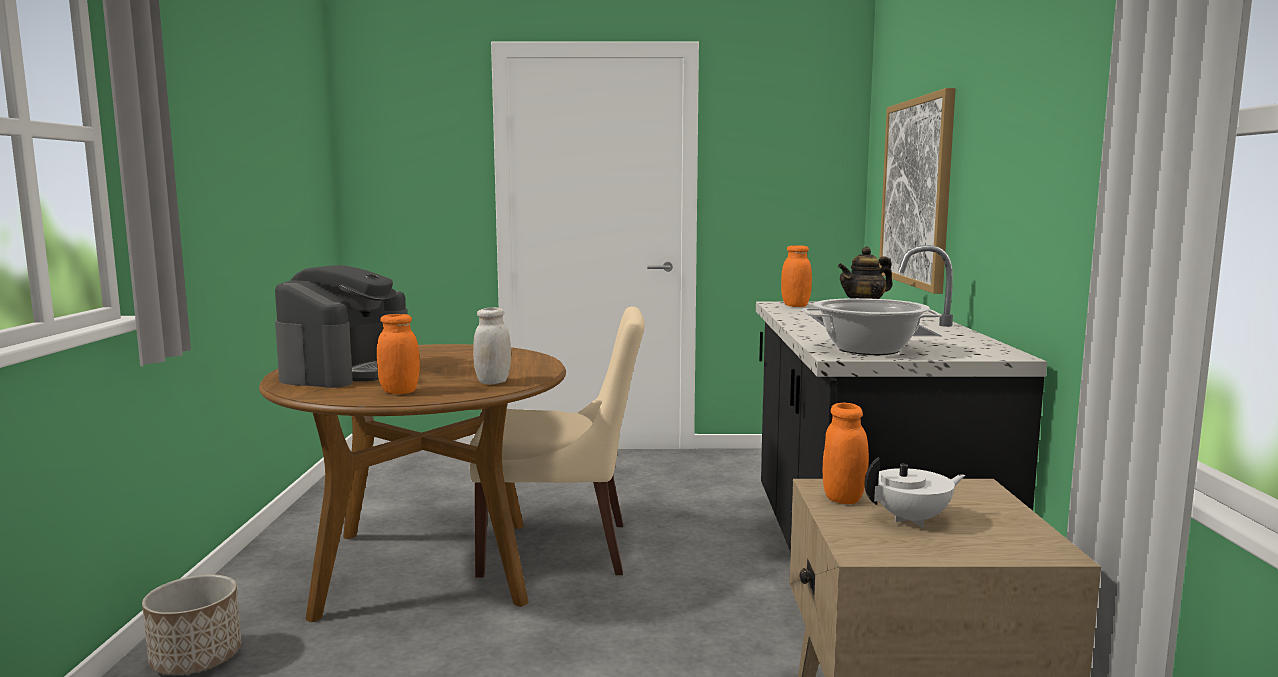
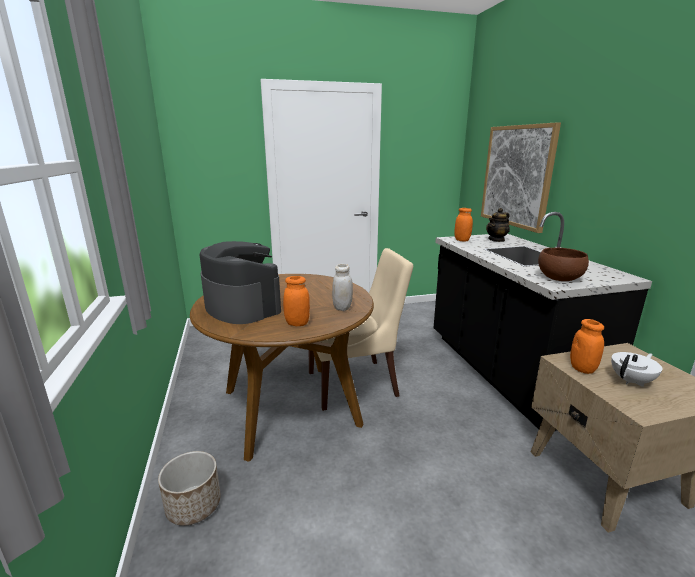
camera: 15 degrees left, 10 degrees up
coffee machine [275,265,407,388] -> coffee machine turned 45 degrees counterclockwise [200,241,281,324]
cooking pot [802,298,942,355] -> brown bowl [538,248,589,281]

